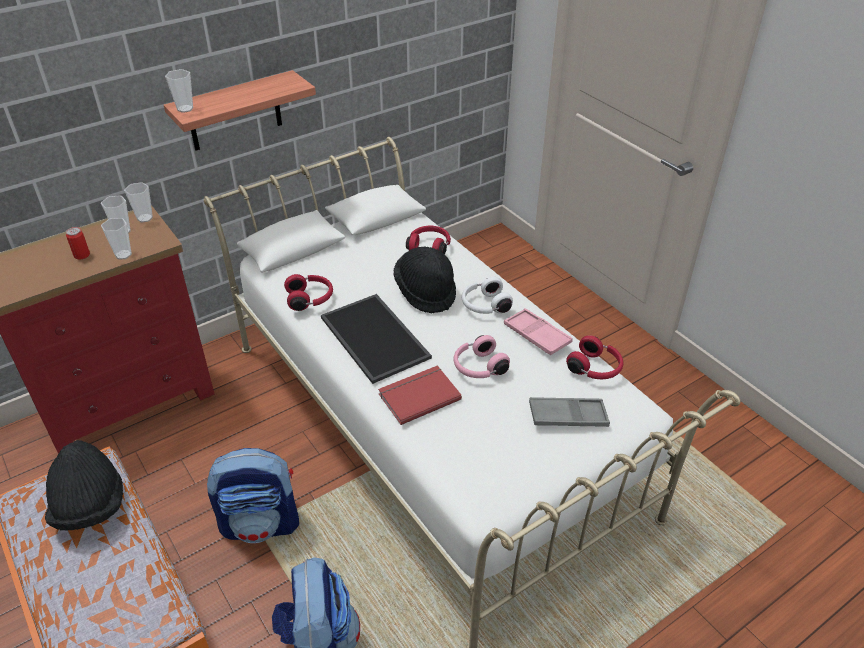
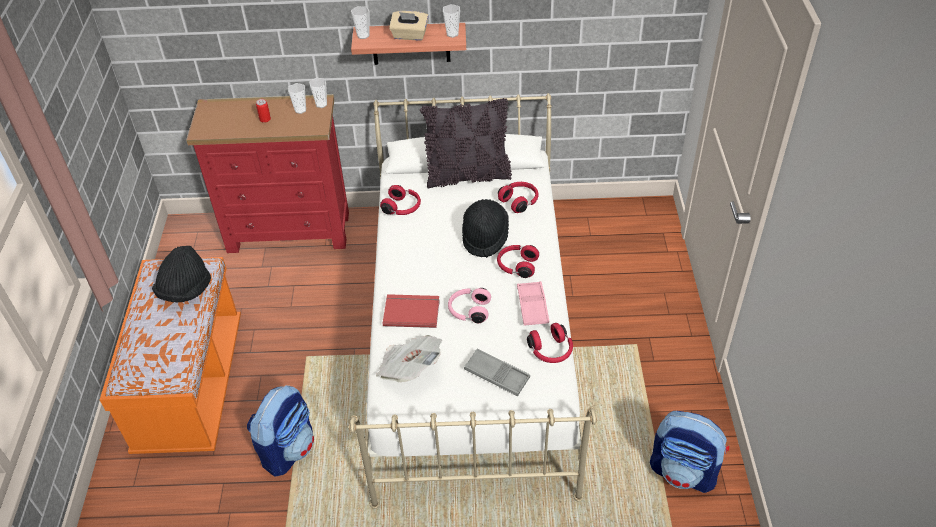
camera: 35 degrees right, 5 degrees up
cup [101,218,132,259] -> cup moved to [443,4,460,38]
backpack [207,448,299,543] -> backpack moved to [650,411,729,493]
tray [321,294,432,384] -> none
white headphones [462,277,513,314] -> red headphones [497,245,539,278]
none -> newspaper [376,335,442,382]
none -> beige tissue box [389,11,429,41]
none -> black pillow [420,98,512,188]

